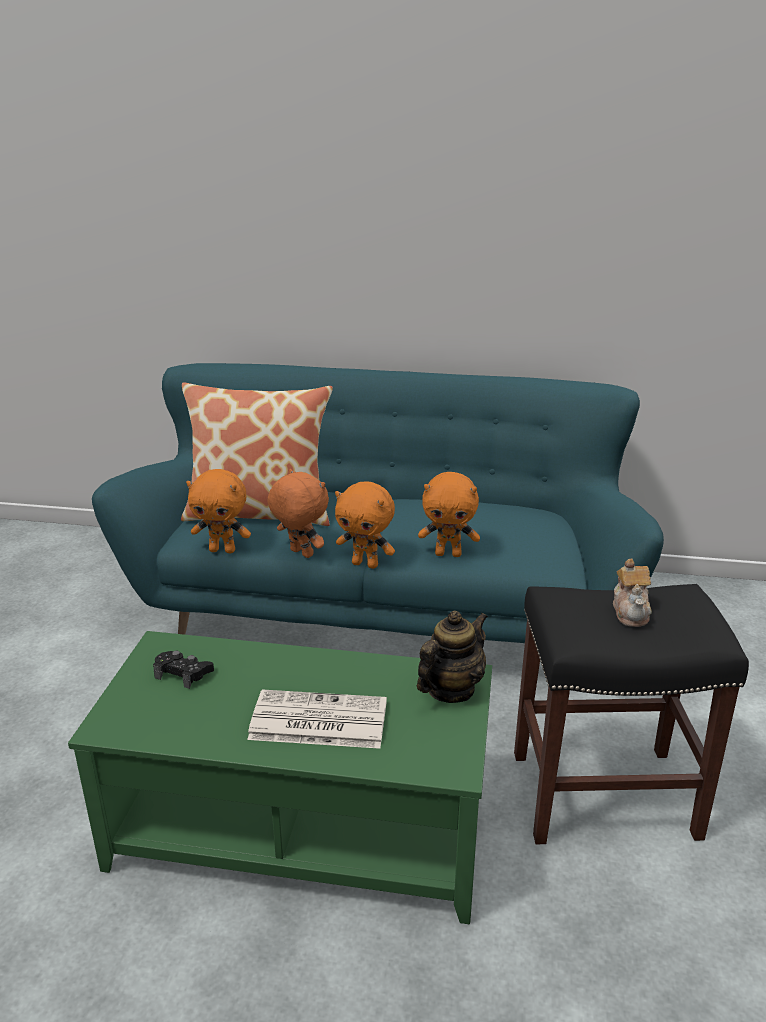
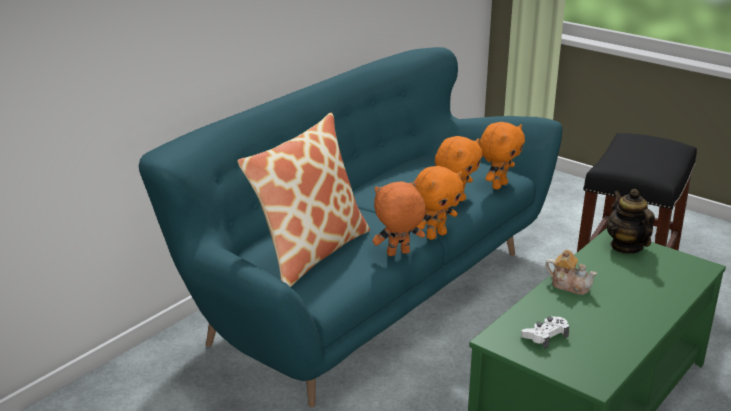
camera: 60 degrees left, 0 degrees up
black game controller [153,651,214,689] -> white game controller [521,316,569,349]
orange plush toy [186,469,251,553] -> orange plush toy moved to [479,122,525,190]
newspaper [247,689,387,749] -> none
teapot [613,558,652,627] -> teapot moved to [545,249,597,295]

